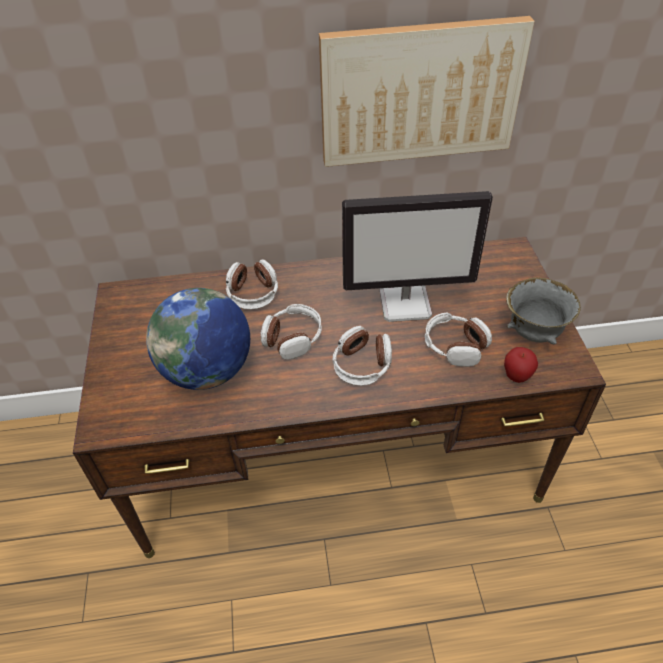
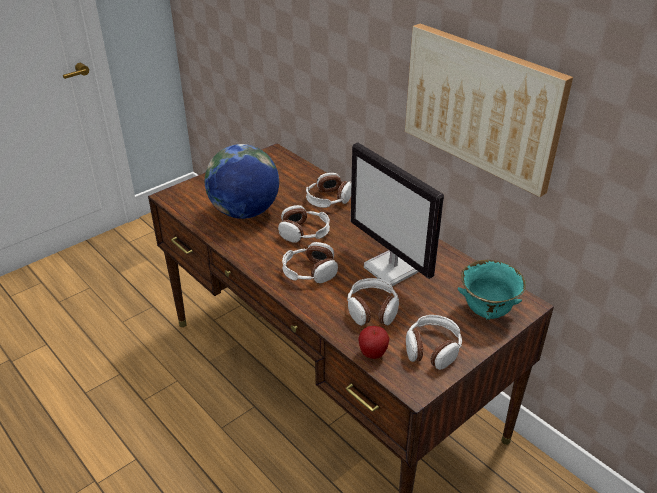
camera: 55 degrees right, 10 degrees down
grey bowl [506,277,581,345] -> headphones [406,315,462,370]
none -> turquoise bowl [458,260,526,320]

